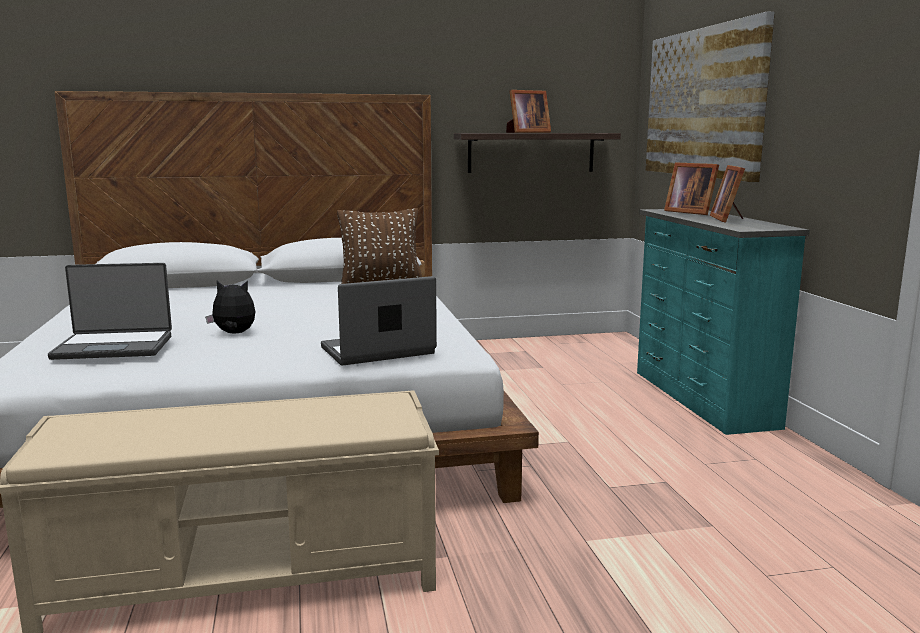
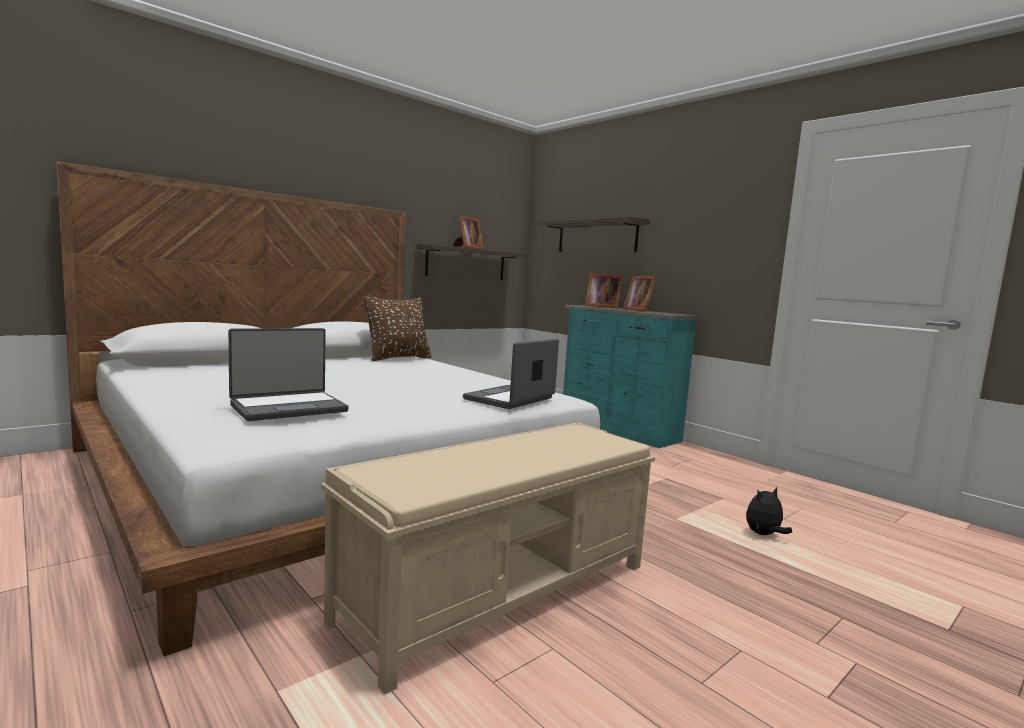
camera: 30 degrees left, 5 degrees down
plush toy [205,281,255,333] -> plush toy moved to [746,487,792,535]
picture [646,11,775,182] -> shelf [537,216,650,252]

